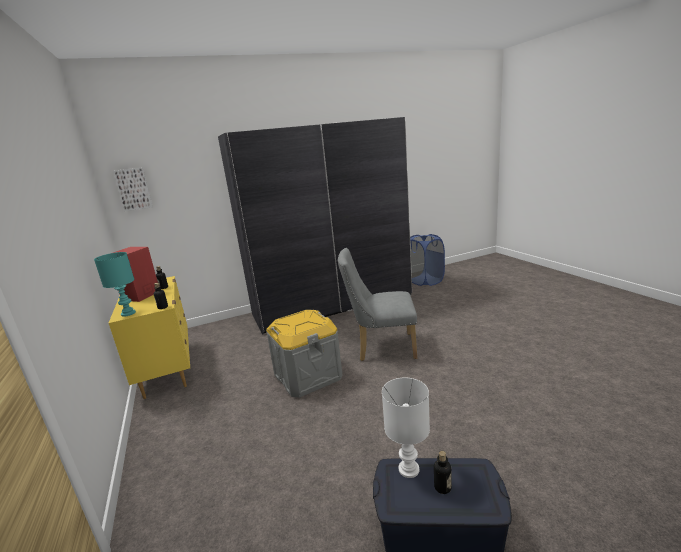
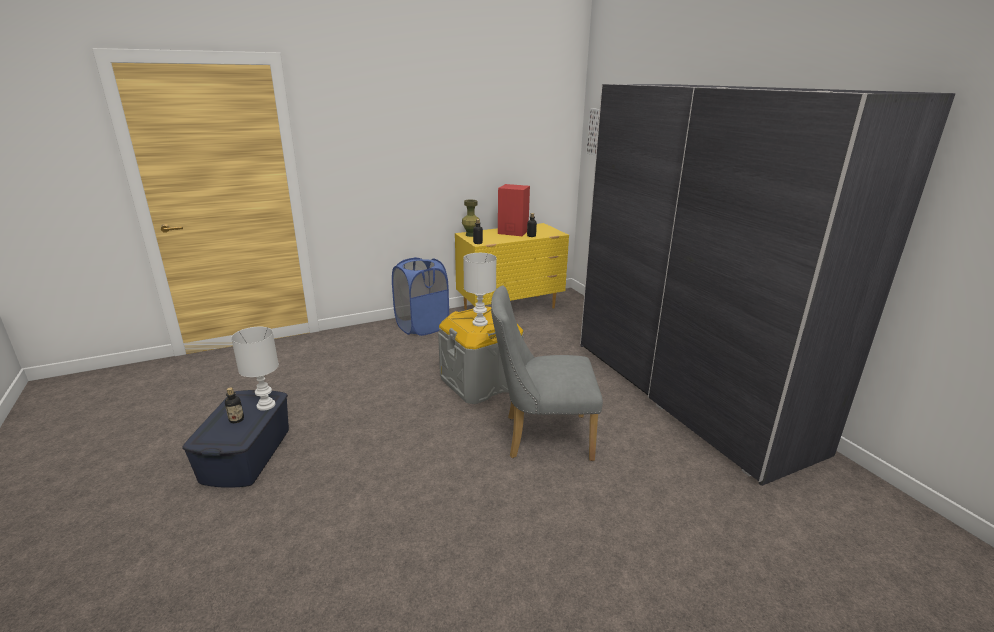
camera: 85 degrees right, 5 degrees up
turquoise table lamp [94,252,136,317] -> green vase [462,200,479,237]
grey chair [338,248,417,361] -> grey chair turned 90 degrees counterclockwise [491,286,603,461]
blue laundry basket [410,234,445,286] -> blue laundry basket moved to [392,257,449,336]
none -> white table lamp [463,253,497,327]

